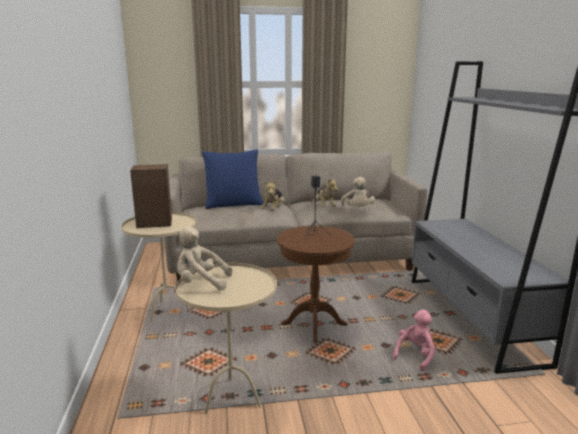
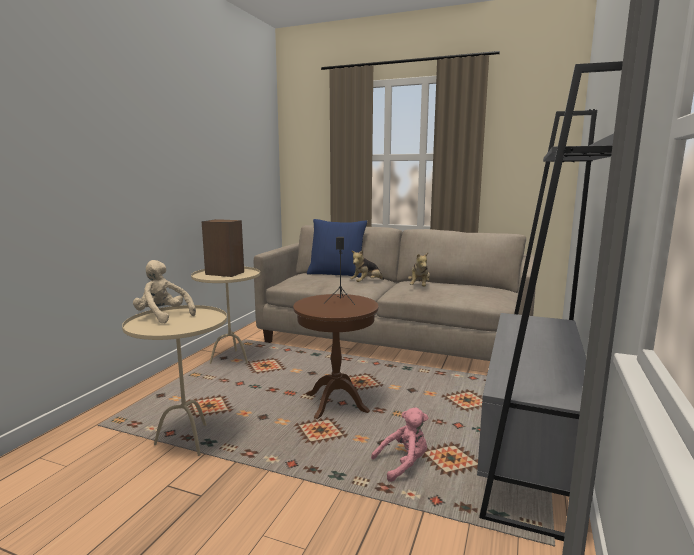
camera: 30 degrees right, 5 degrees down
beige plush toy [341,177,375,207] -> none

